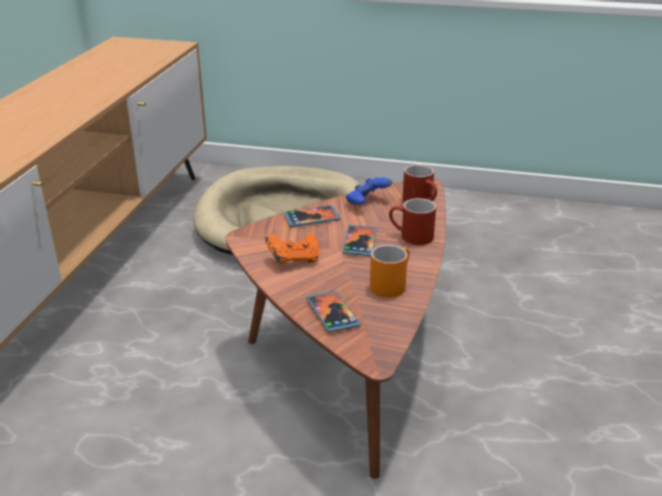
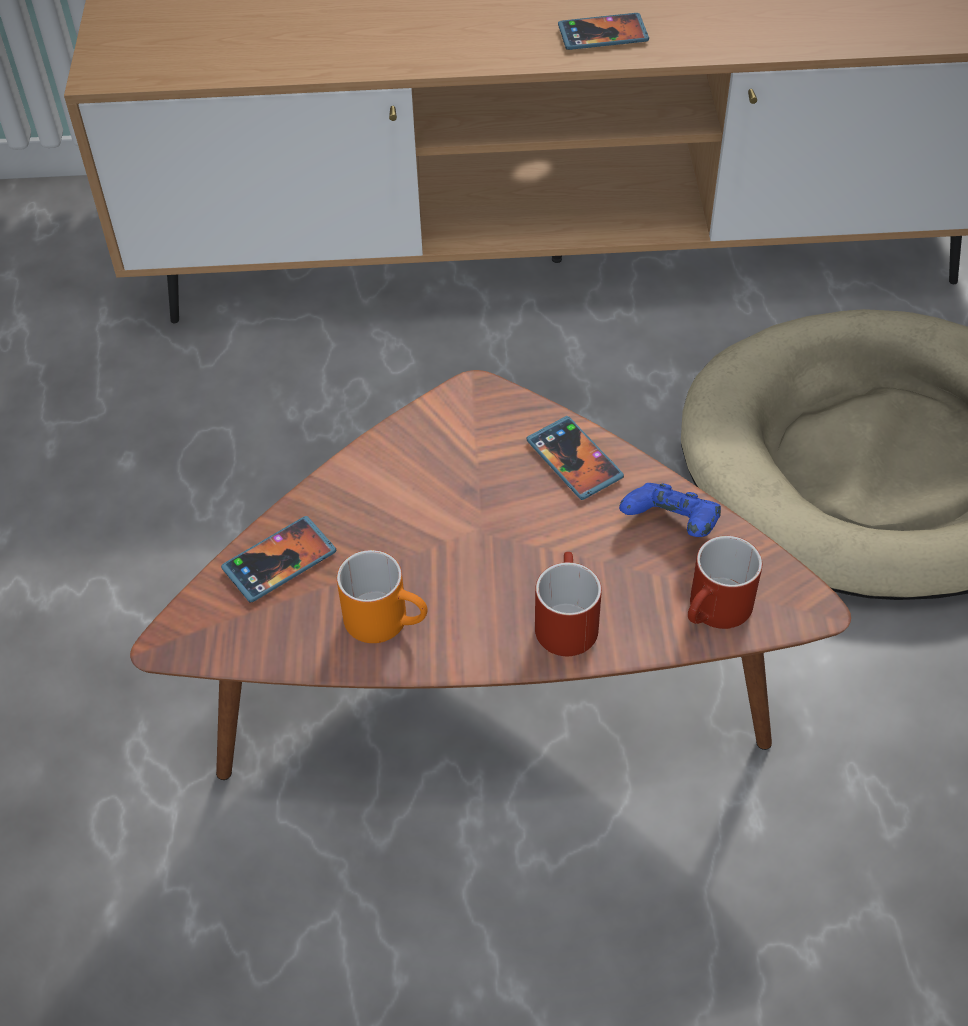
camera: 75 degrees right, 20 degrees up
orange game controller [265,234,320,264] -> none
phone [343,225,377,256] -> phone moved to [558,13,649,50]

